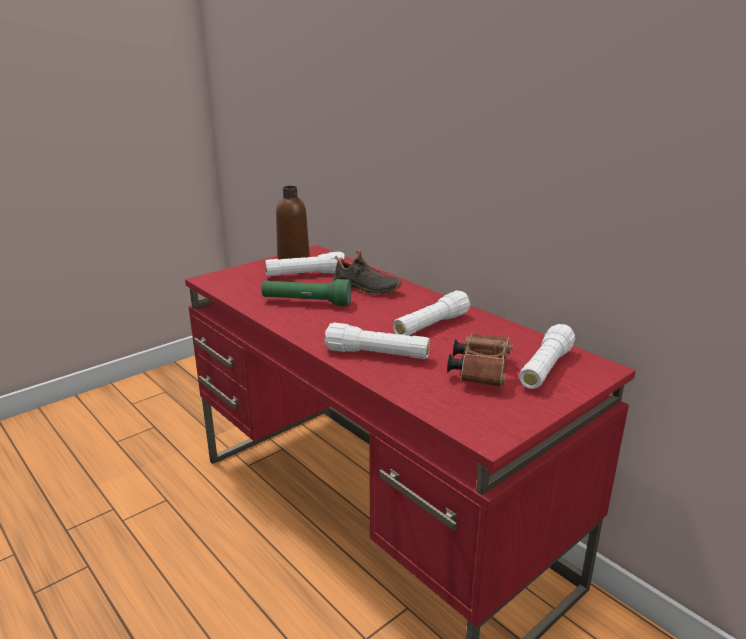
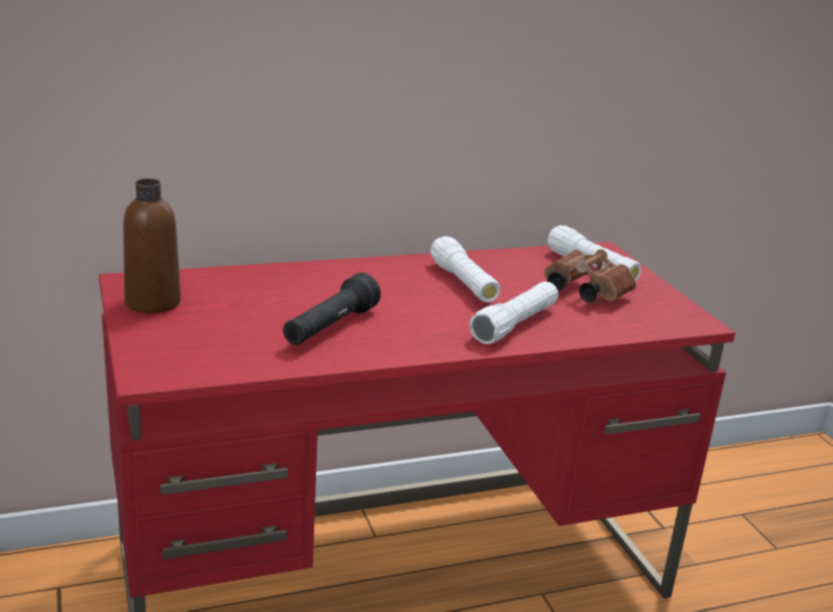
camera: 70 degrees left, 0 degrees up
green flashlight [261,279,351,306] -> black flashlight [283,273,381,345]
white flashlight [265,252,345,276] -> none
black shoe [333,249,402,295] -> none

